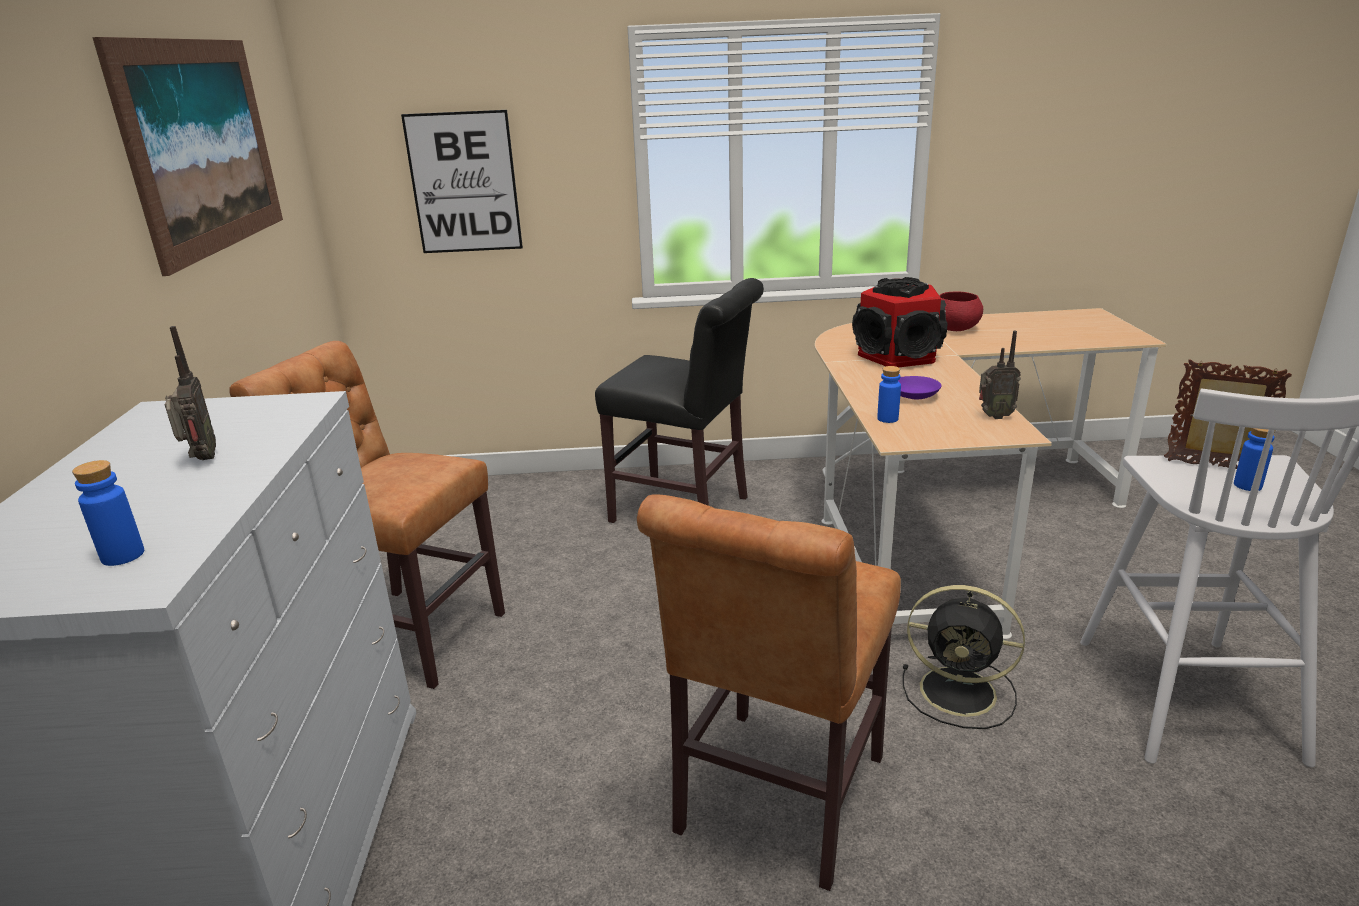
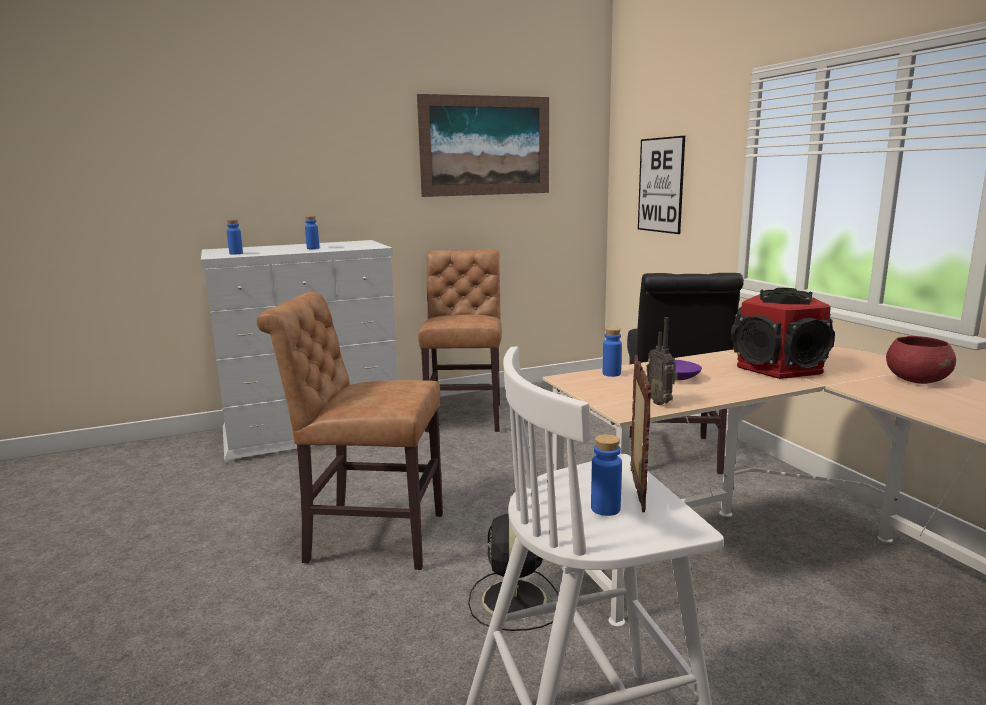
camera: 70 degrees right, 10 degrees down
radio [164,326,216,460] -> blue bottle [305,216,319,249]

